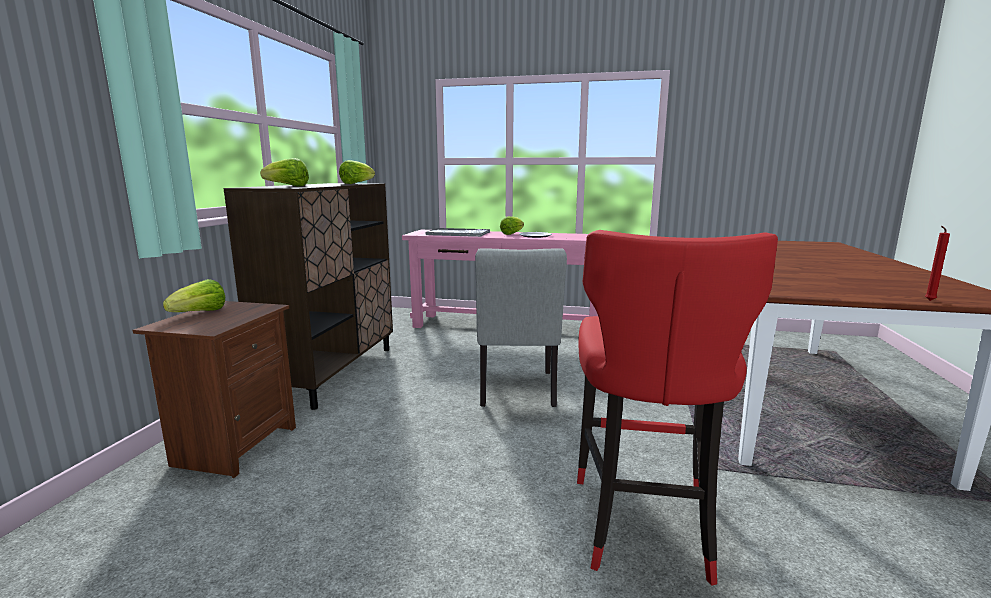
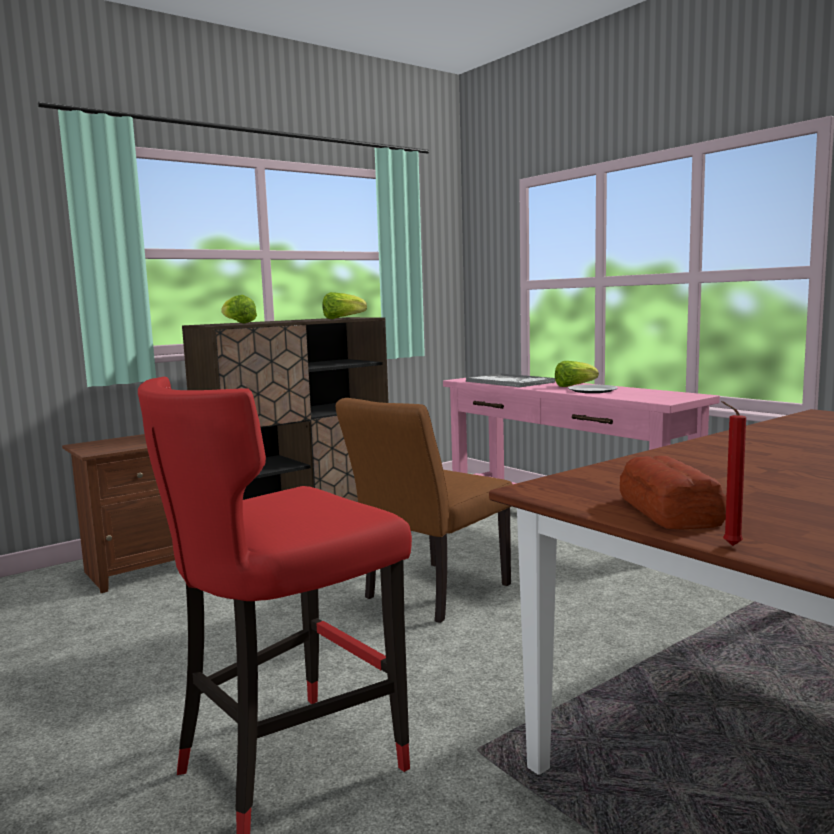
camera: 40 degrees right, 5 degrees down
lettuce [163,279,225,312] -> none
grey chair [475,248,567,407] -> brown chair [336,398,513,623]
none -> bread [620,456,726,529]

